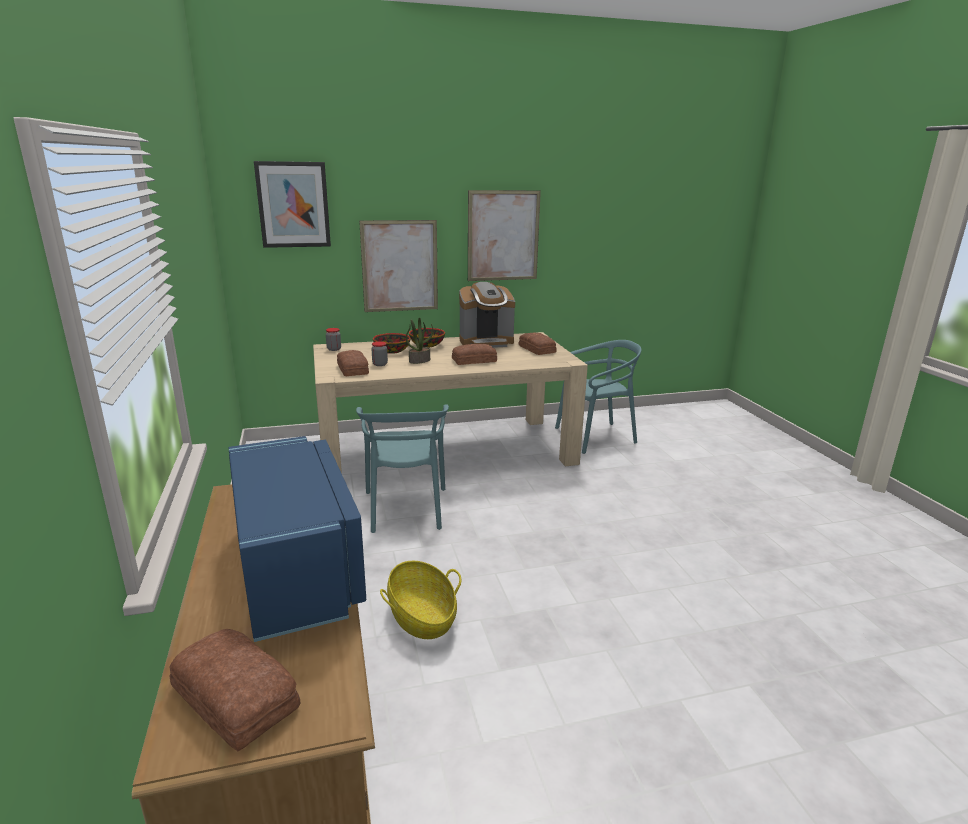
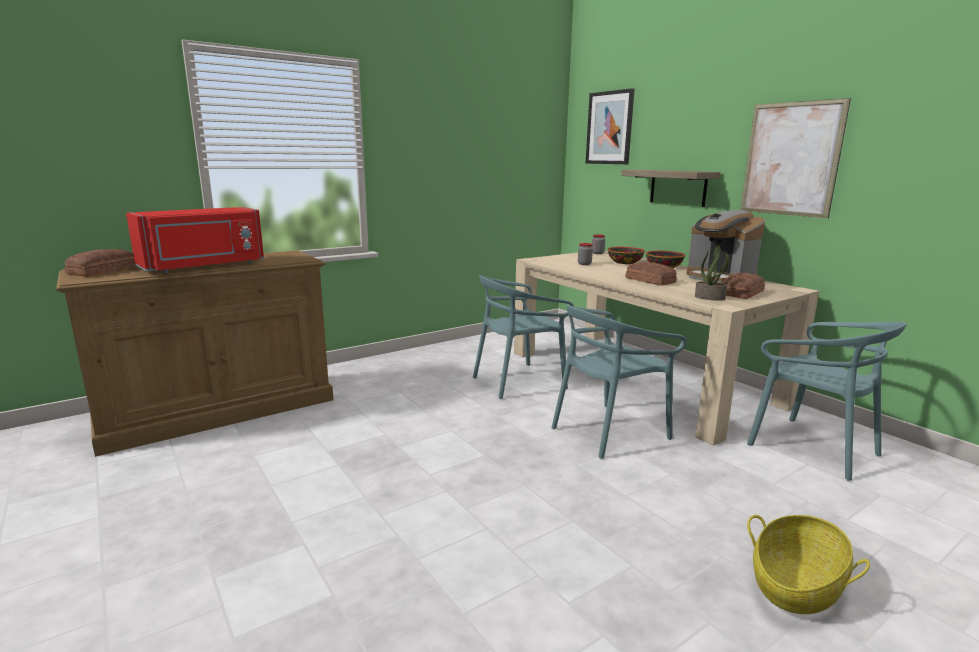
camera: 70 degrees right, 5 degrees down
blue microwave [229,436,366,642] -> red microwave [126,207,264,273]
bread [337,350,369,376] -> none
picture [359,220,438,312] -> shelf [621,170,720,207]
basket [380,561,461,639] -> basket moved to [747,515,870,614]
potted plant [406,318,433,364] -> potted plant moved to [695,245,729,301]
none -> turquoise chair [551,305,687,459]

